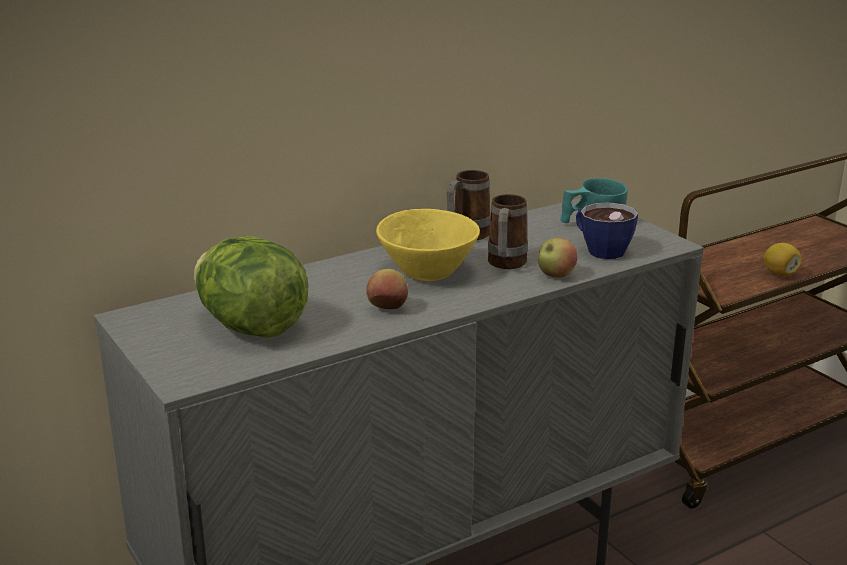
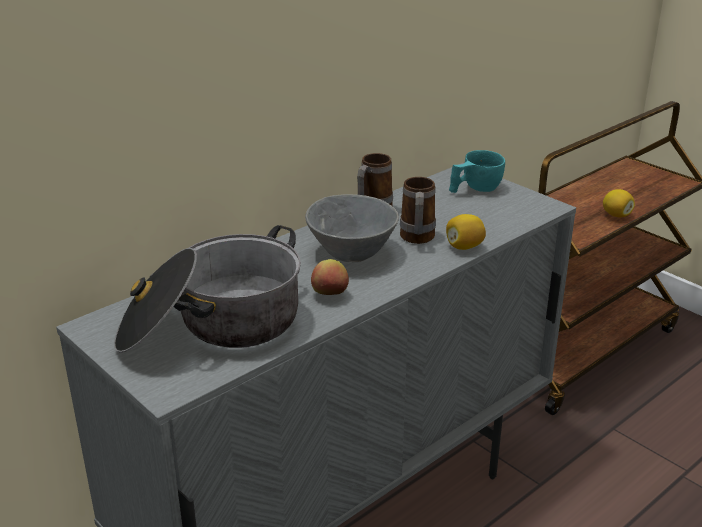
camera: 10 degrees left, 5 degrees up
lettuce [194,236,308,338] -> cooking pot [114,225,301,353]
yellow bowl [376,209,480,281] -> grey bowl [305,194,399,262]
apple [538,238,578,278] -> lemon [446,214,486,250]
cup [576,202,638,259] -> none

